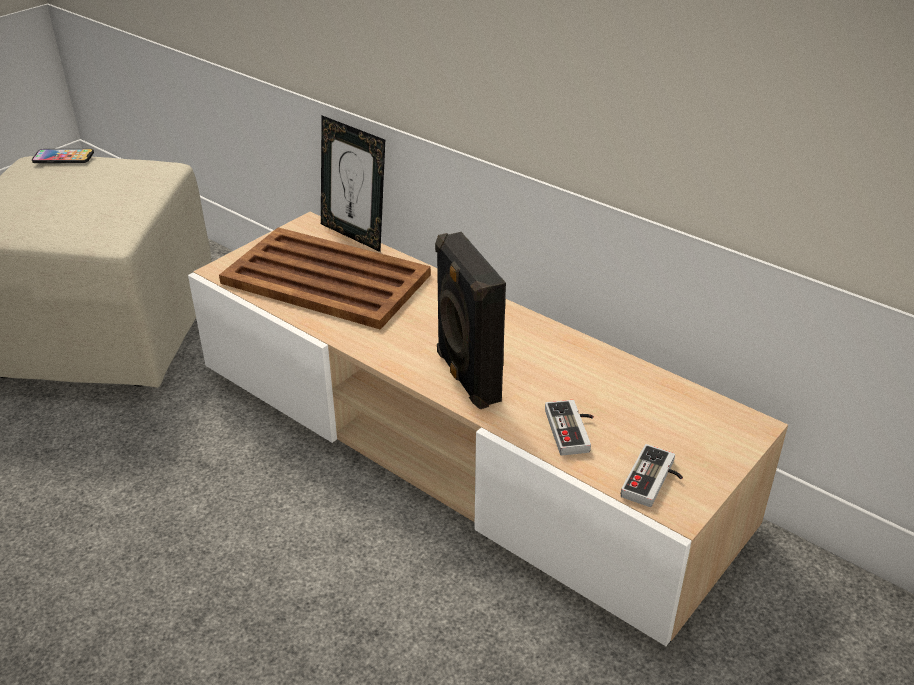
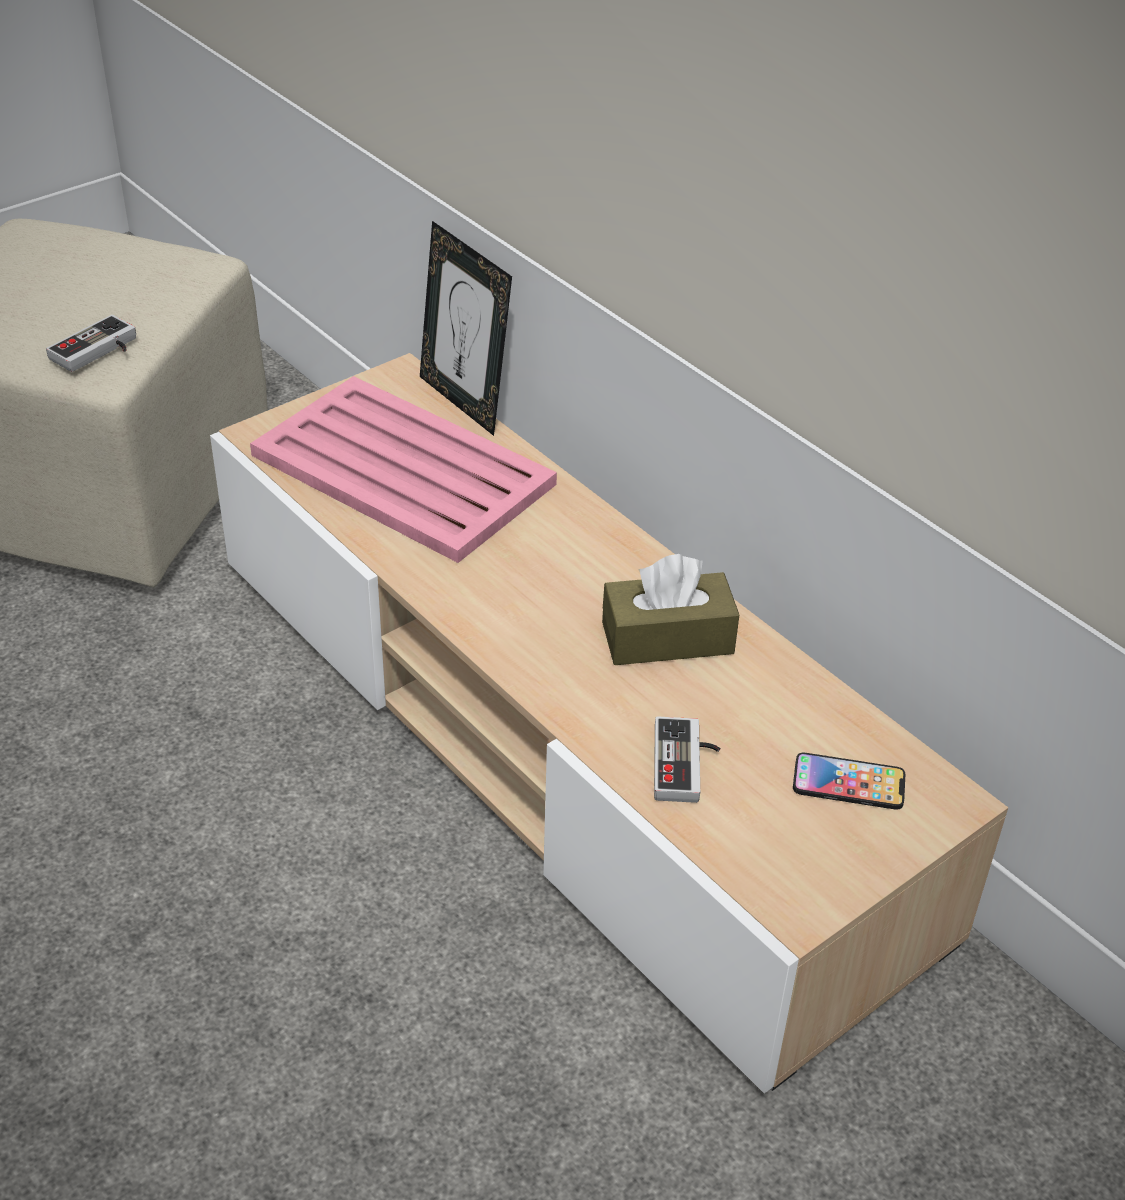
camera: 10 degrees right, 5 degrees up
phone [32,149,94,163] -> phone moved to [793,753,905,810]
brown tray [219,227,431,330] -> pink tray [250,376,557,563]
black speaker [435,232,506,409] -> none
game controller [621,444,683,507] -> game controller moved to [46,315,136,372]
none -> brown tissue box [602,554,739,665]

